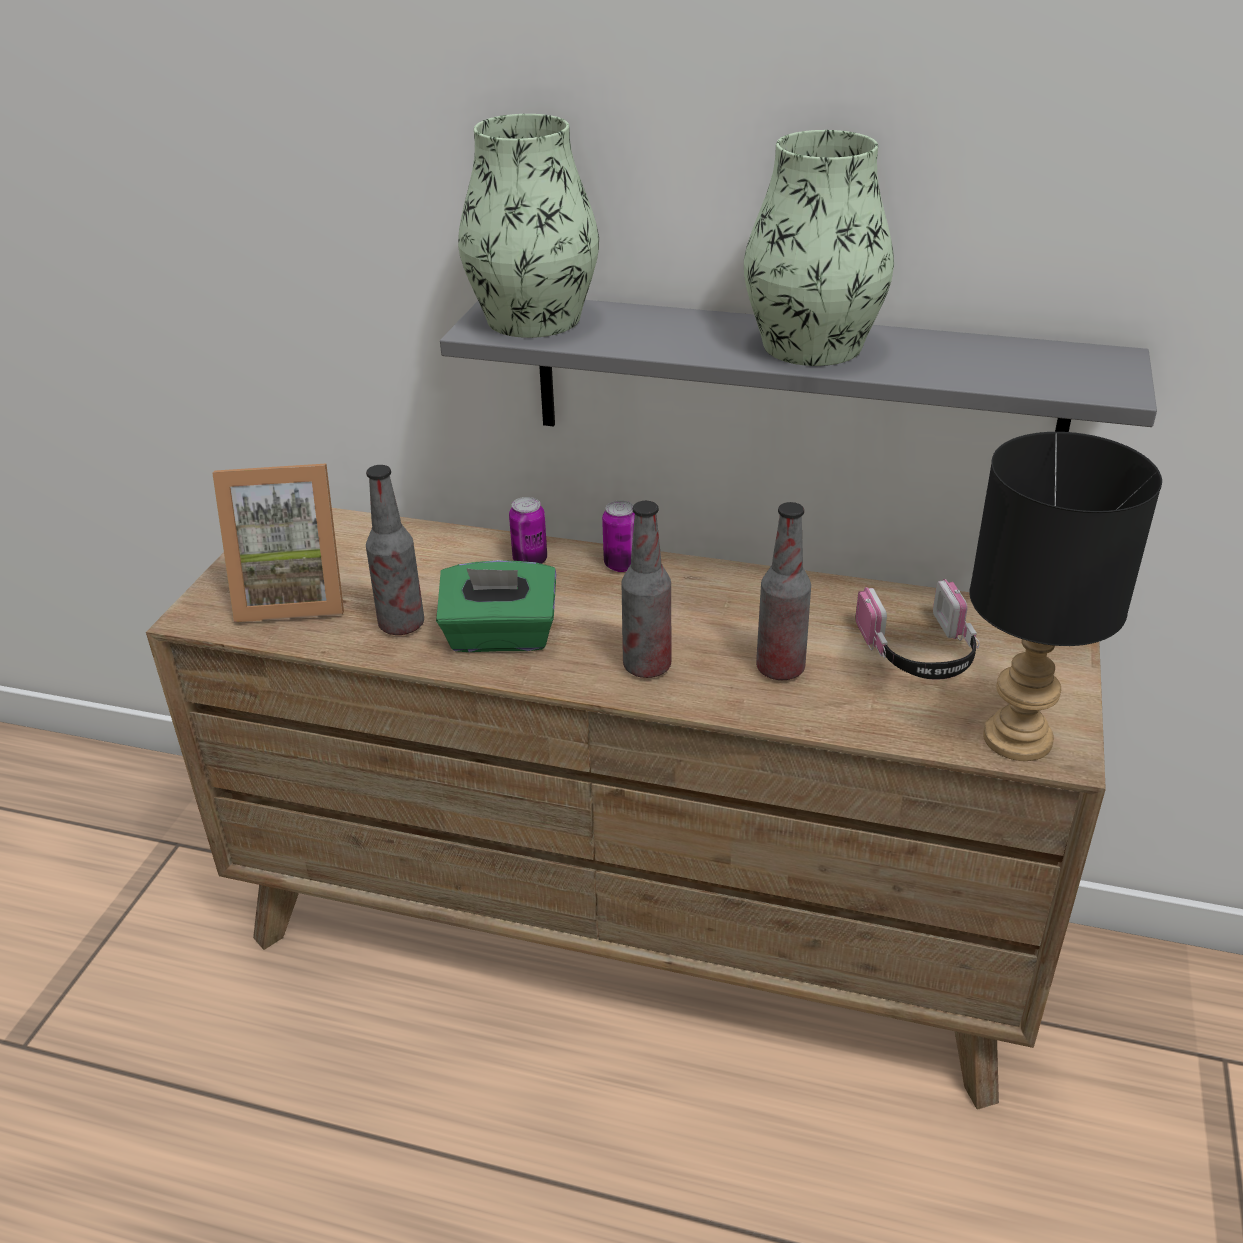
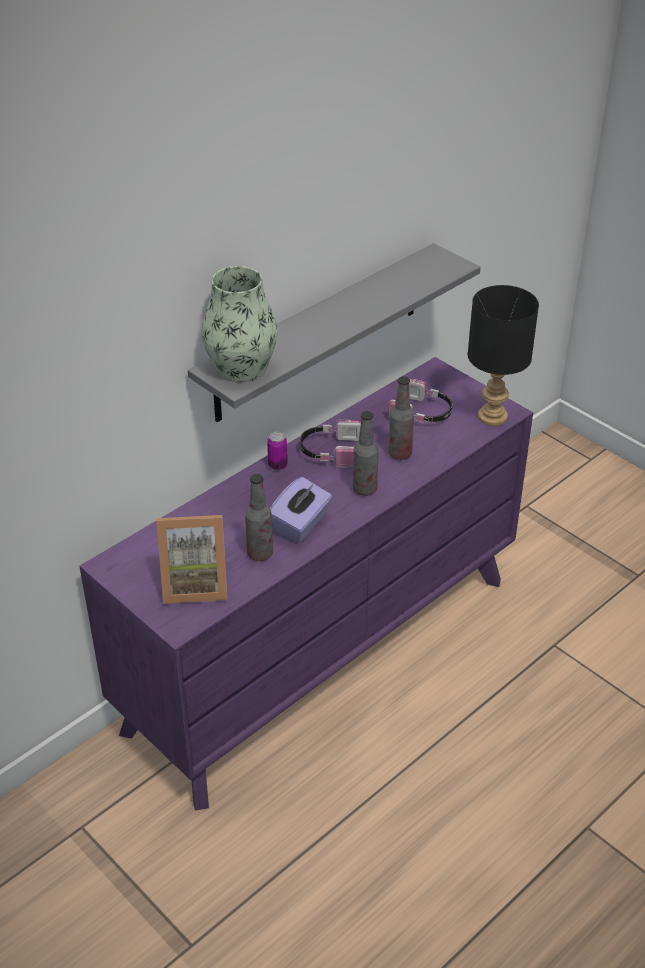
camera: 60 degrees left, 5 degrees up
brown dresser [146,508,1106,1110] -> purple dresser [79,357,533,810]
picture frame [212,464,344,622] -> picture frame turned 60 degrees clockwise [156,515,227,604]
green tissue box [436,560,556,652] -> purple tissue box [270,477,332,543]
can [509,497,547,564] -> none
vase [744,130,894,366] -> none
none -> headphones [300,419,361,468]

